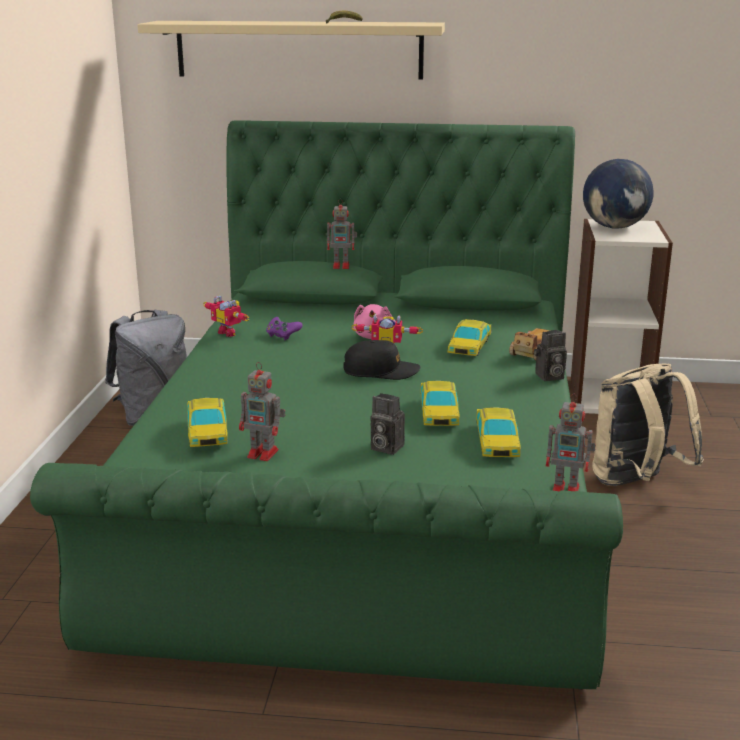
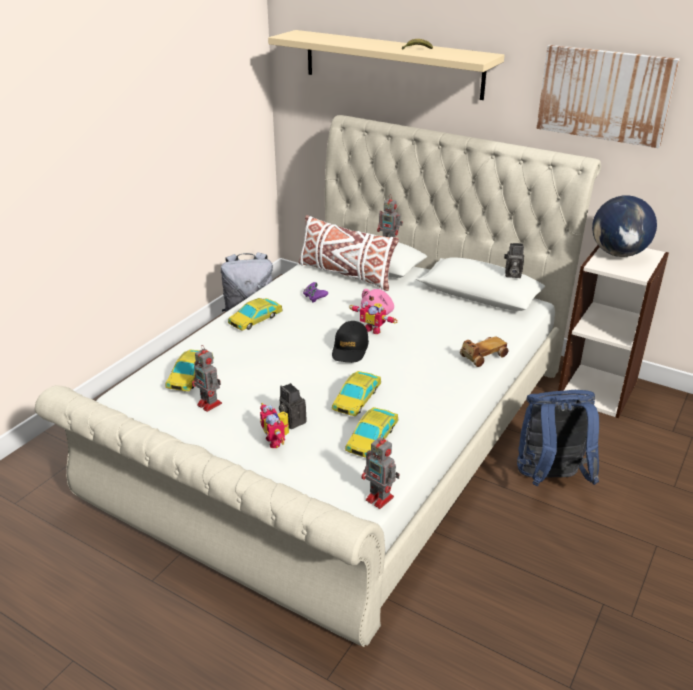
camera: 25 degrees right, 10 degrees up
green bed [30,120,623,689] -> beige bed [35,115,601,647]
toy robot [203,295,249,337] -> toy robot moved to [260,403,289,448]
black cap [343,340,420,380] -> black cap turned 75 degrees clockwise [332,321,369,363]
toy car [447,319,492,356] -> toy car moved to [228,298,283,331]
camera [534,330,567,381] -> camera moved to [504,243,524,278]
beige backpack [592,364,704,486] -> blue backpack [517,390,599,486]
none -> white pillow [299,215,399,291]
none -> picture [536,45,680,148]

